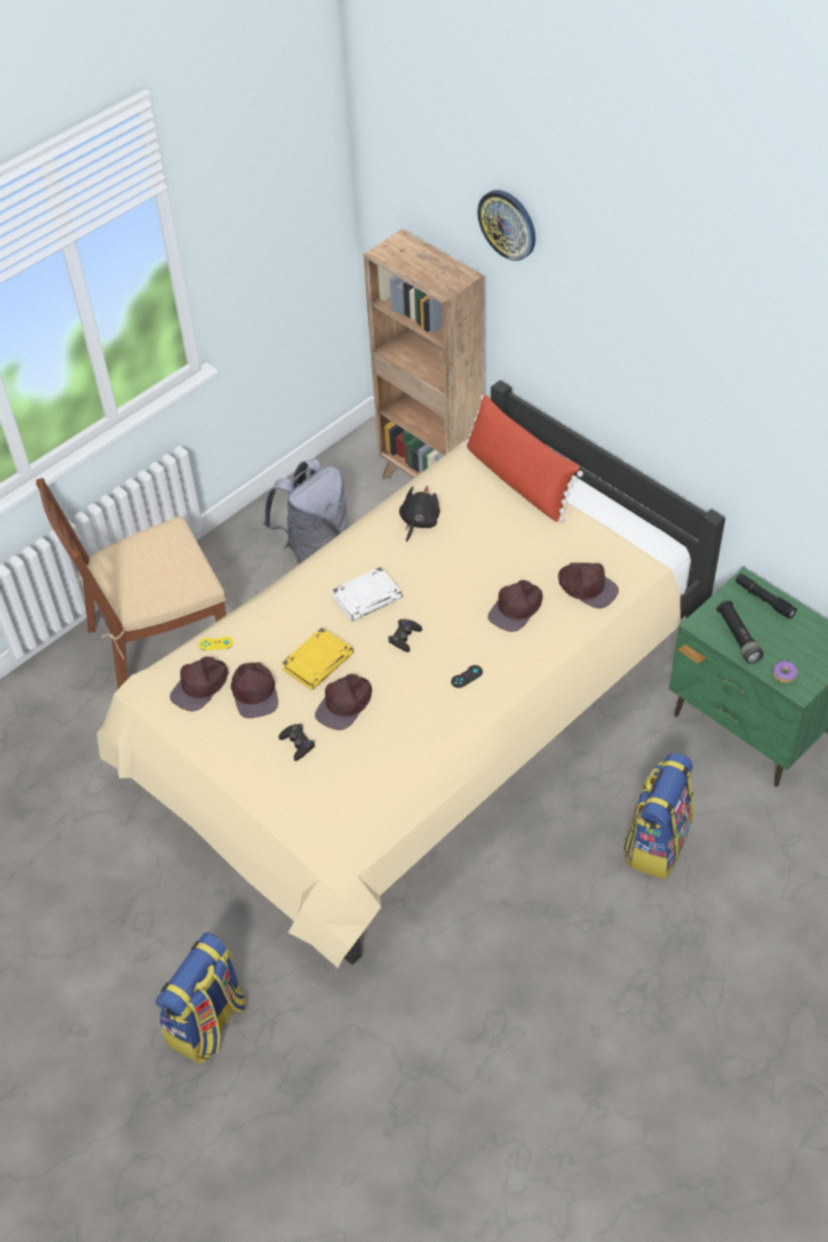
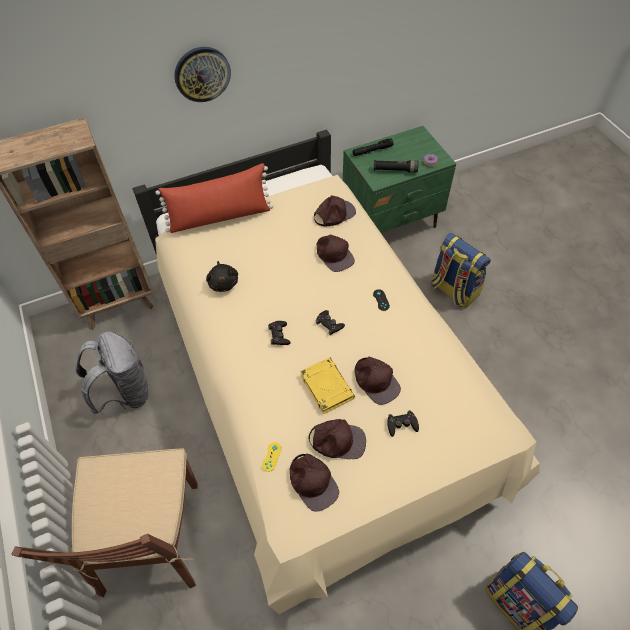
camera: 70 degrees left, 5 degrees up
white book [331,567,402,622] -> black game controller [268,321,290,345]
black plush toy [399,486,440,542] -> black plush toy turned 150 degrees counterclockwise [206,261,238,292]
wall clock [477,190,536,261] -> wall clock moved to [174,47,231,102]

